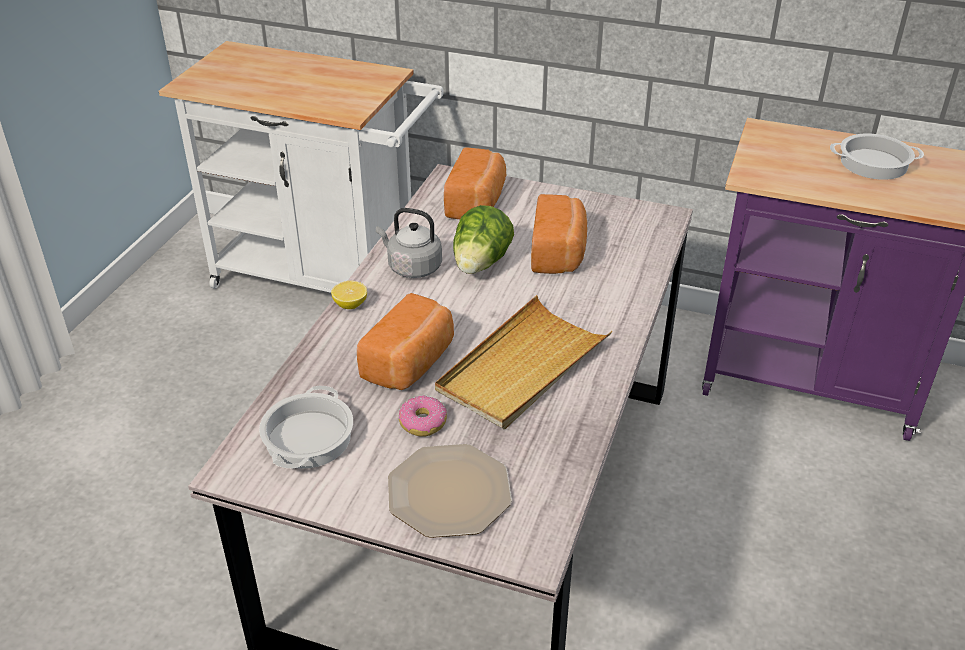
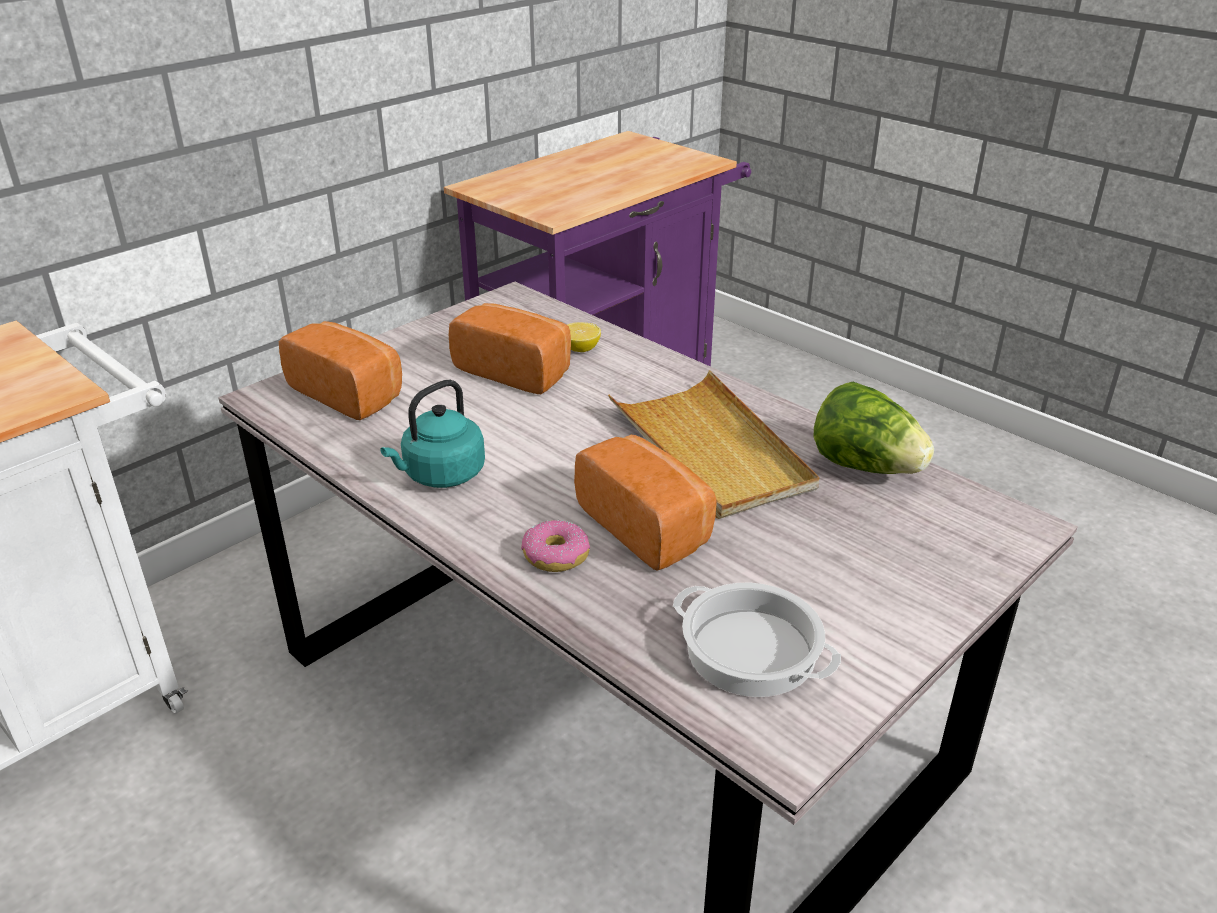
camera: 65 degrees left, 5 degrees down
lemon [331,281,367,309] -> lemon moved to [567,322,601,352]
grey kettle [376,208,442,278] -> turquoise kettle [380,380,485,488]
plate [388,444,512,538] -> none
donut [399,395,447,437] -> donut moved to [521,520,590,572]
lettuce [453,205,514,274] -> lettuce moved to [814,382,934,474]
cooking pot [830,134,924,180] -> none

